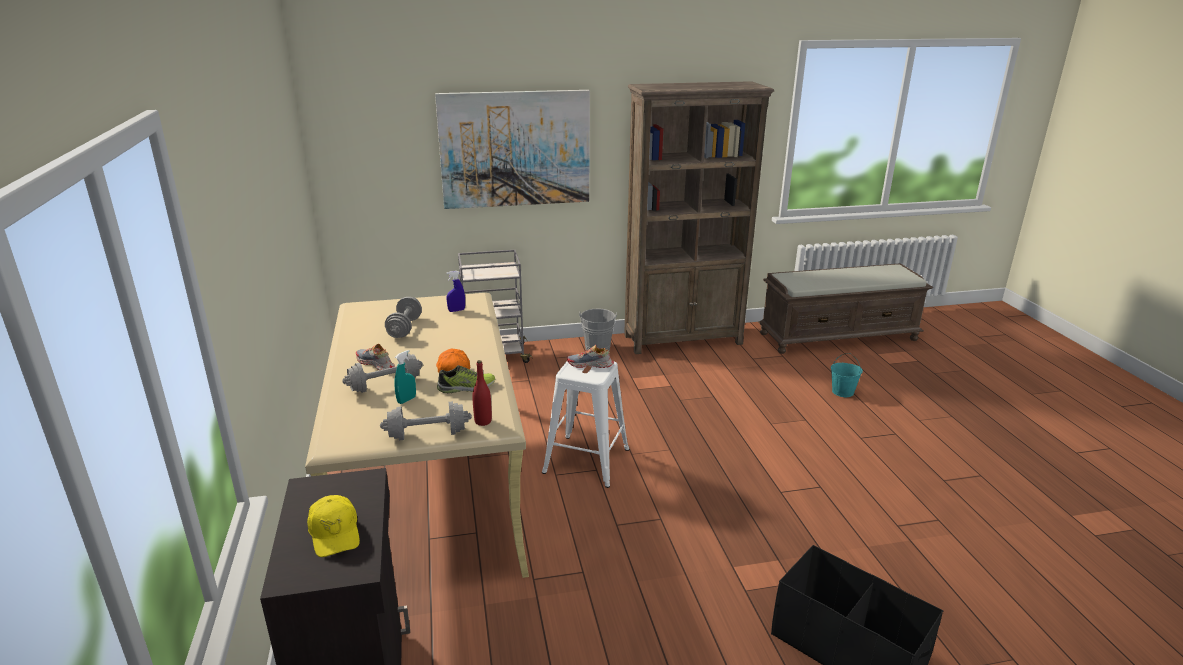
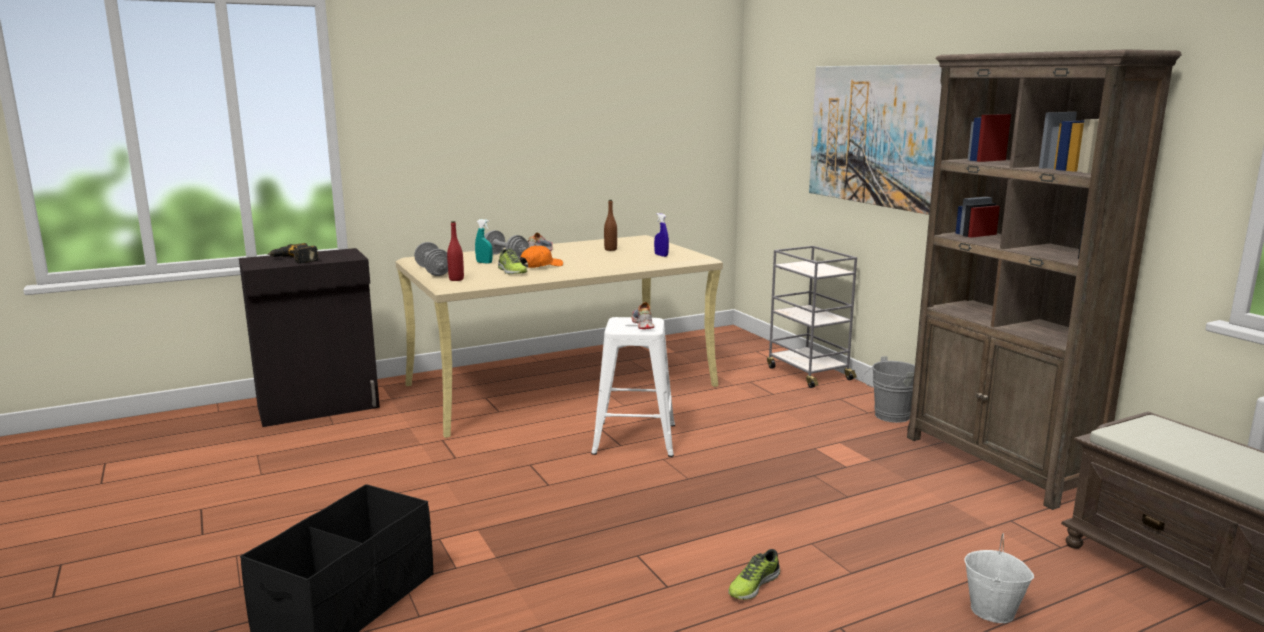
camera: 75 degrees right, 10 degrees down
yellow cap [307,495,360,557] -> power drill [268,243,319,264]
grey dumbbell [385,297,422,338] -> brown bottle [604,200,617,251]
turquoise bucket [831,353,863,397] -> white bucket [964,533,1034,623]
none -> shoe [728,549,780,600]

